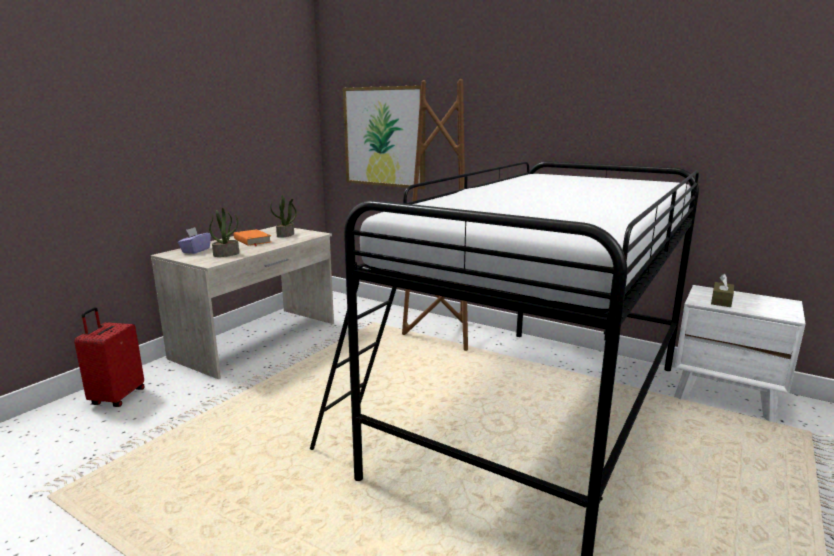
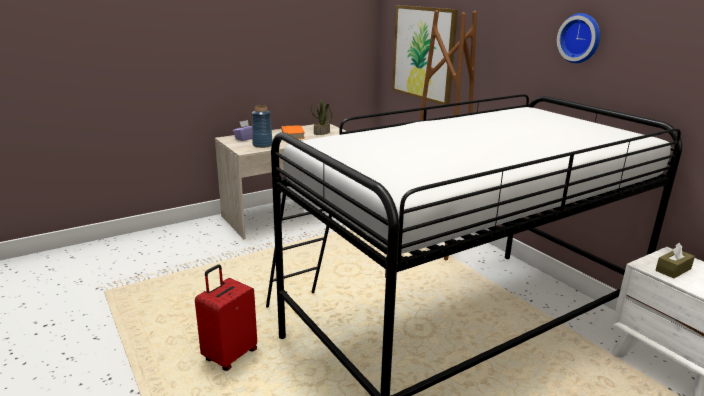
camera: 25 degrees right, 5 degrees up
red suitcase [74,307,145,407] -> red suitcase moved to [195,265,257,371]
potted plant [209,208,239,257] -> blue vase [252,105,272,148]
none -> wall clock [557,13,600,63]

